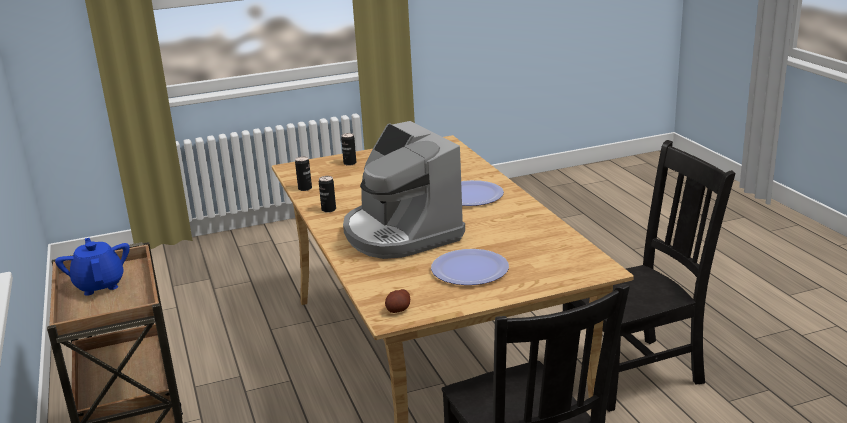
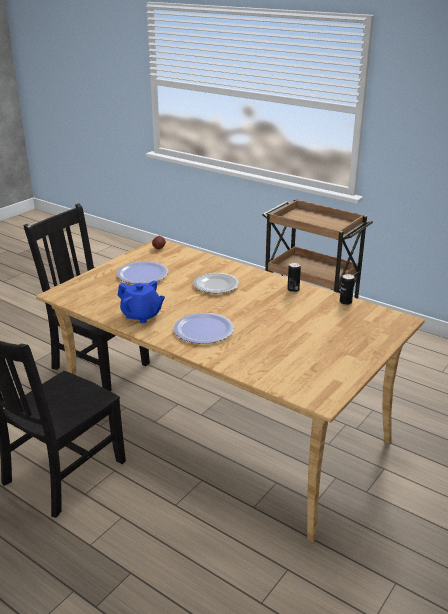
camera: 145 degrees right, 5 degrees up
blue teapot [55,238,130,296] -> blue teapot moved to [118,281,165,323]
can [341,133,356,166] -> none
coffee machine [343,121,465,259] -> plate [193,273,239,293]

